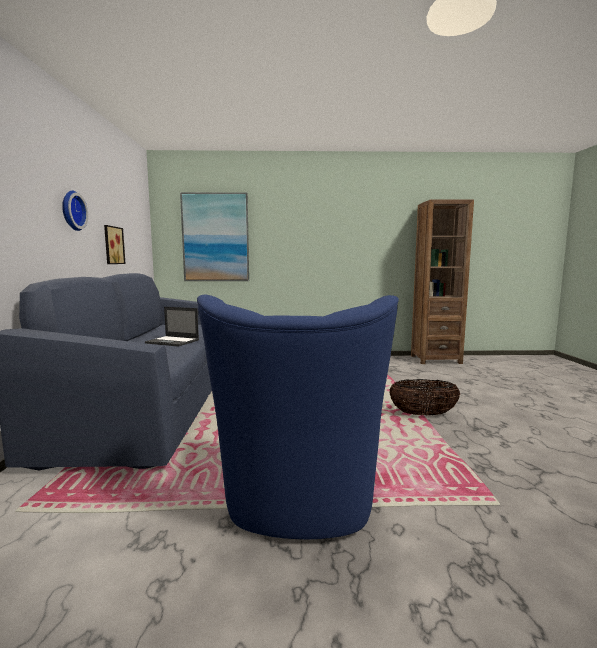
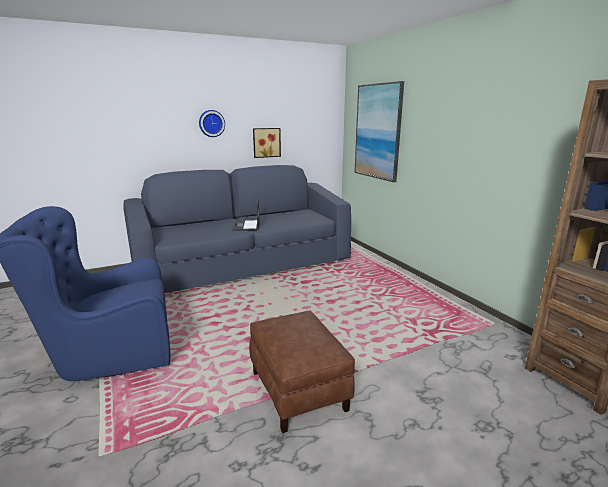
camera: 65 degrees right, 10 degrees up
basket [389,379,460,416] -> brown ottoman [249,311,355,433]

